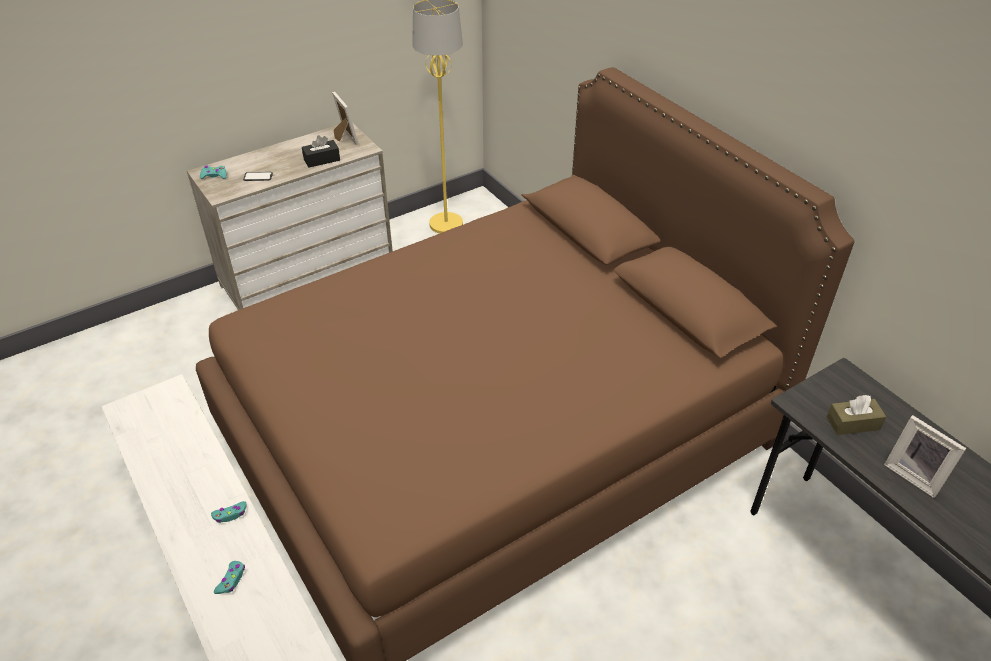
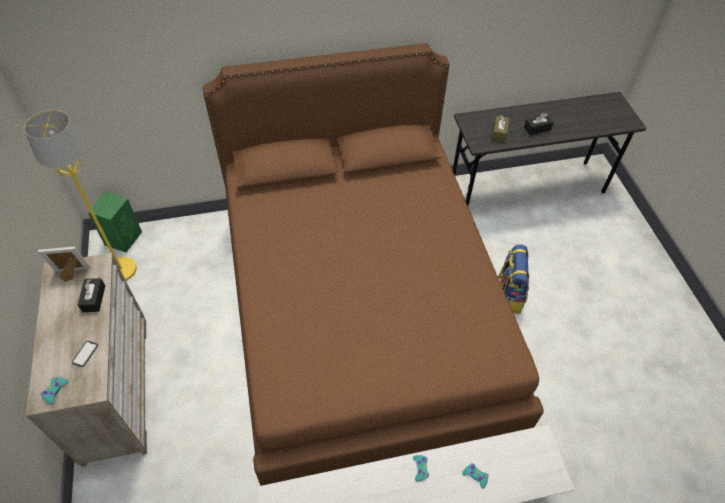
camera: 70 degrees left, 10 degrees up
picture frame [884,415,966,498] -> black tissue box [524,113,554,135]
none -> green speaker [88,191,142,252]
none -> backpack [498,244,529,314]

